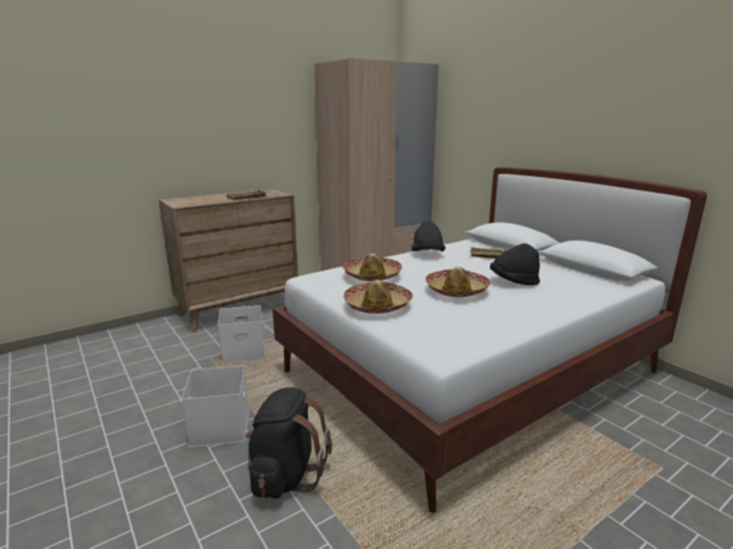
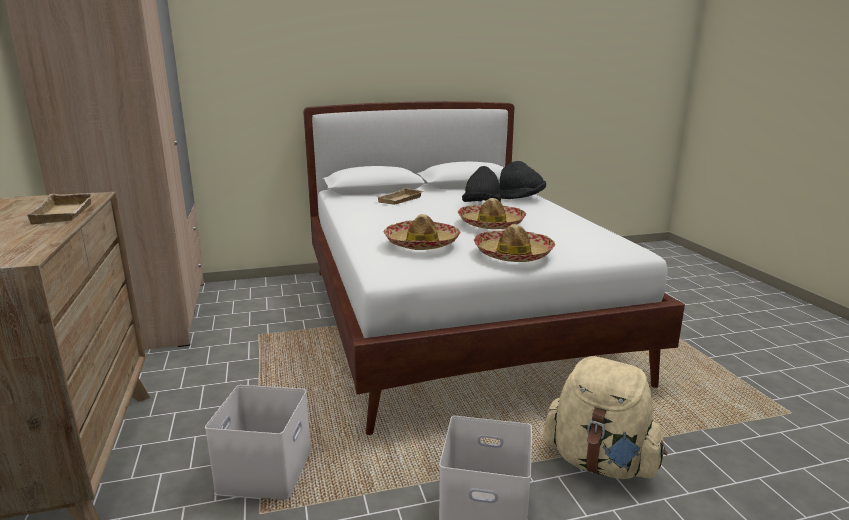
camera: 70 degrees left, 0 degrees up
black backpack [245,388,332,499] -> beige backpack [544,356,667,479]
black hat [411,220,446,251] -> black hat moved to [500,161,546,199]

